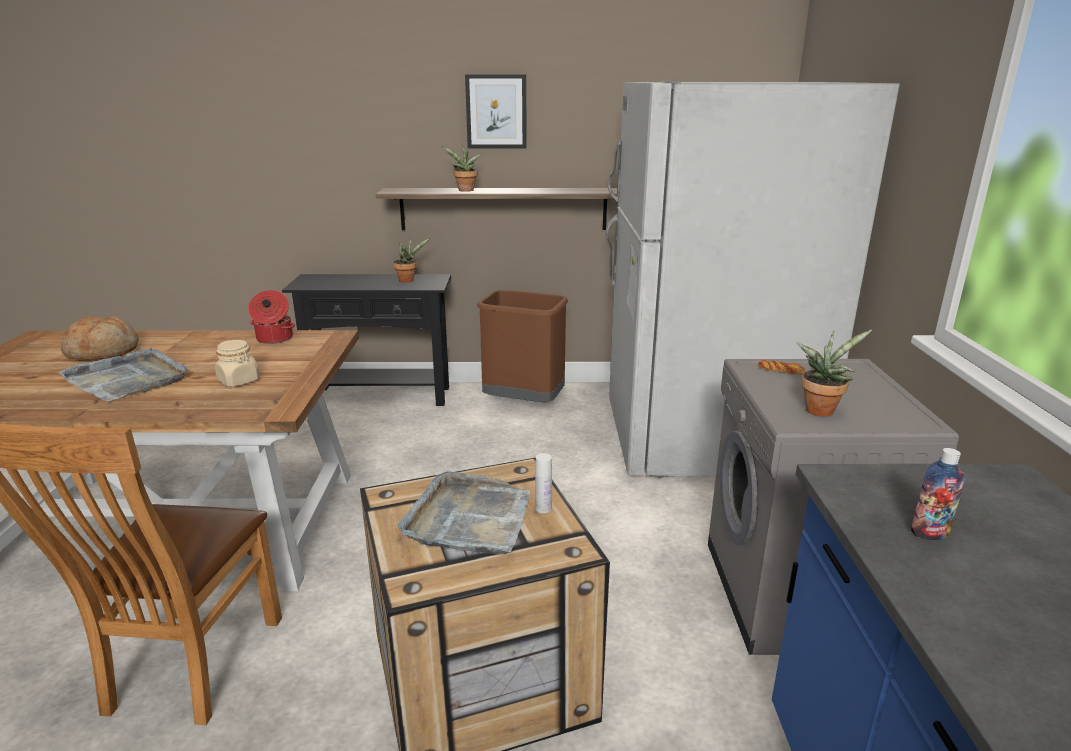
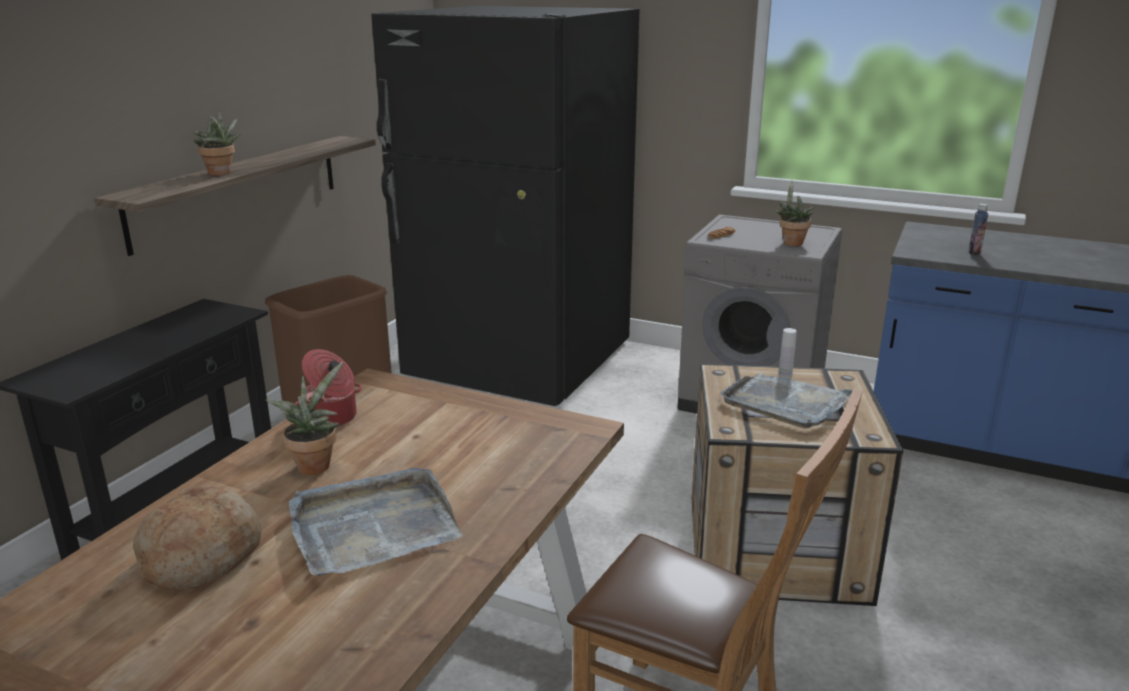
camera: 65 degrees left, 0 degrees up
beige jar [215,340,260,387] -> none
potted plant [393,237,431,283] -> potted plant moved to [266,362,343,475]
picture [465,74,527,148] -> none
white fridge [606,80,900,478] -> black fridge [371,6,640,406]

